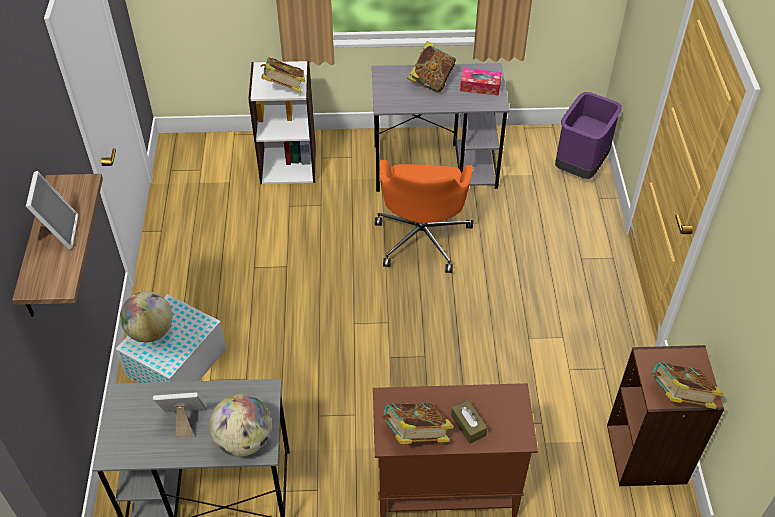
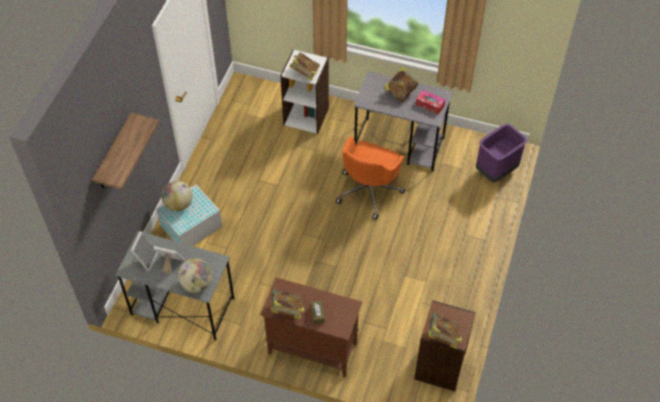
camera: 20 degrees right, 5 degrees up
picture frame [26,171,78,249] -> picture frame moved to [131,231,158,271]

